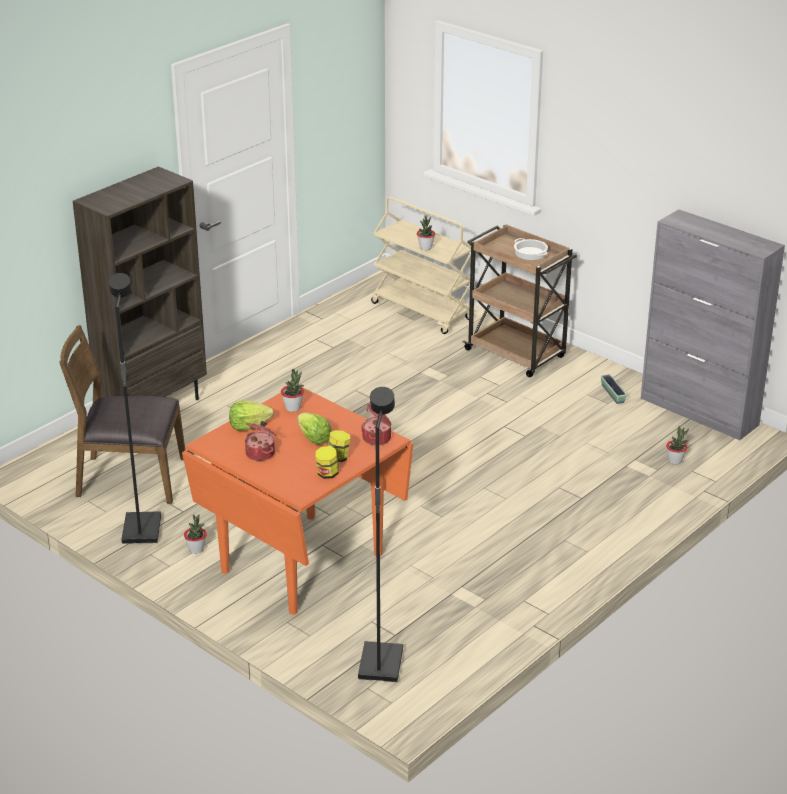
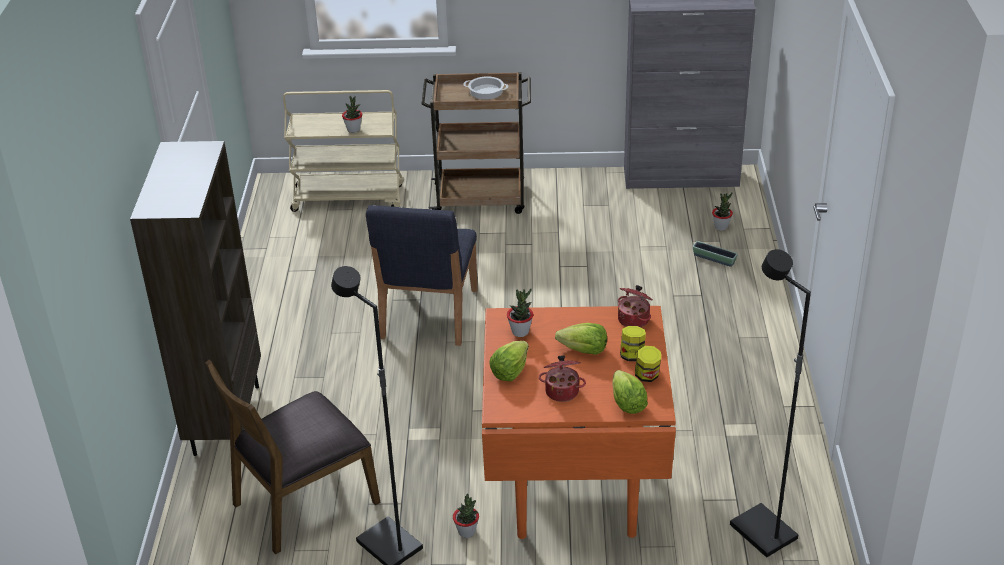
camera: 40 degrees left, 5 degrees up
planter [601,374,627,404] -> planter moved to [693,241,738,267]
none -> blue chair [366,205,478,346]
none -> lettuce [612,370,648,414]

